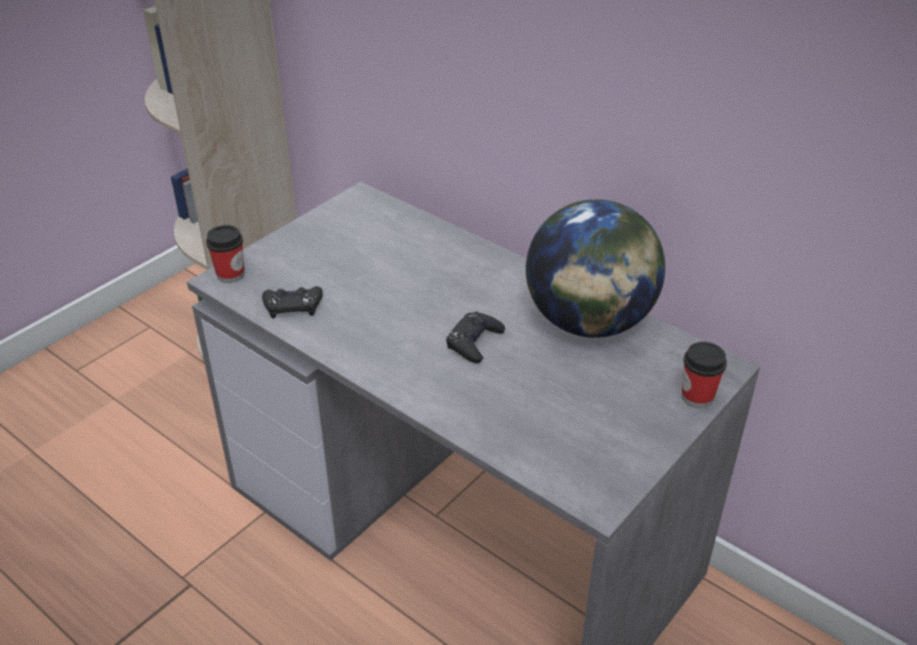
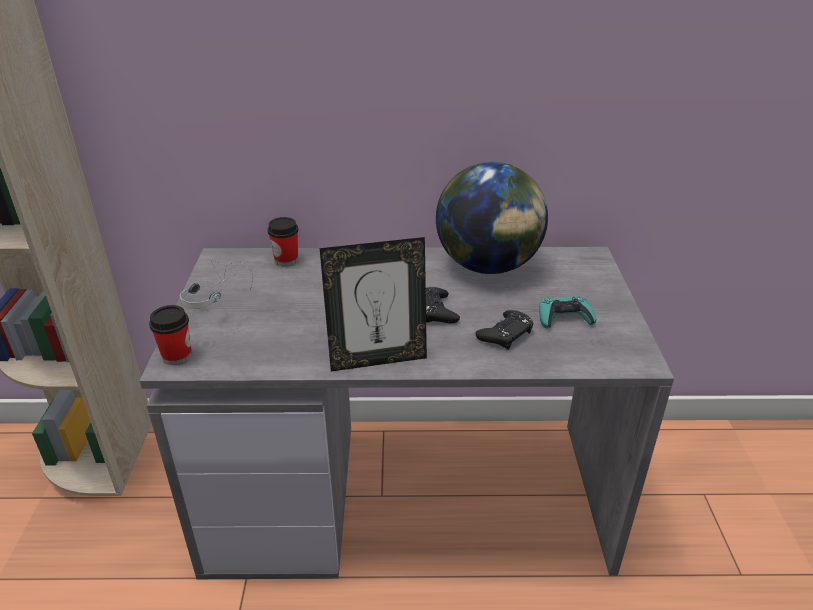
camera: 40 degrees left, 5 degrees down
black game controller [262,286,323,318] -> black game controller moved to [475,310,533,350]
cup [682,342,727,408] -> cup moved to [267,217,298,267]
none -> headphones [180,260,253,309]
none -> picture frame [320,237,427,371]
none -> turquoise game controller [539,296,596,328]

